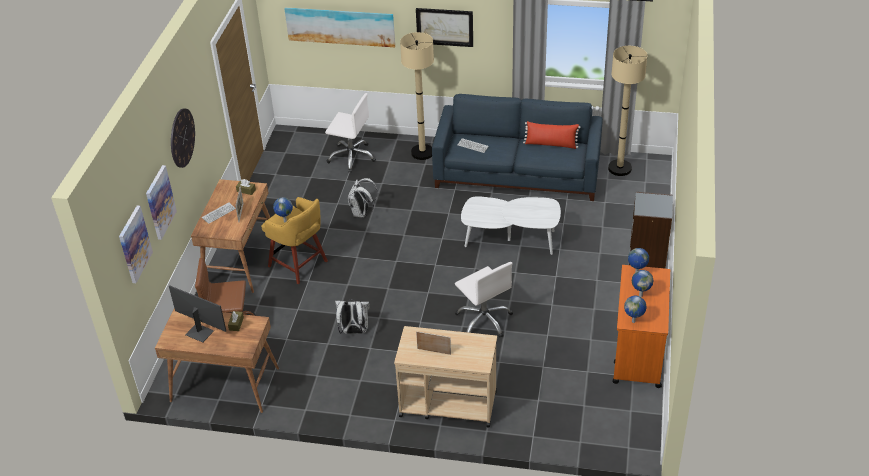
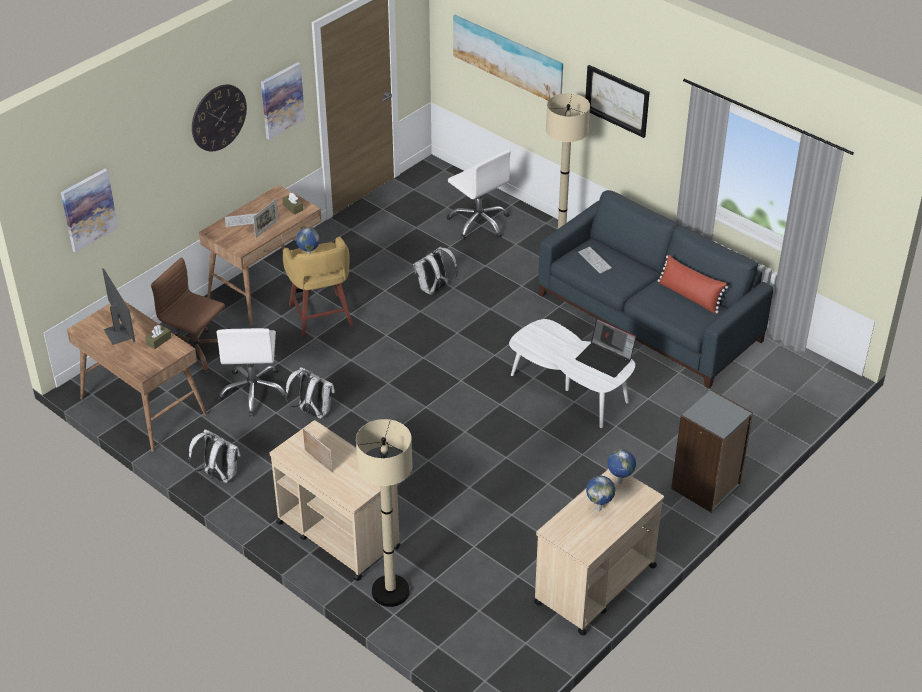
camera: 30 degrees right, 0 degrees up
picture [146,165,177,240] -> picture moved to [261,62,305,140]
white office chair [455,262,513,338] -> white office chair moved to [216,328,289,417]
beige floor lamp [608,46,648,176] -> beige floor lamp moved to [356,419,413,607]
orange cart [613,265,670,388] -> beige cart [534,469,664,635]
globe [624,296,647,323] -> none
none -> white backpack [188,429,241,483]
none -> laptop [576,318,636,378]

